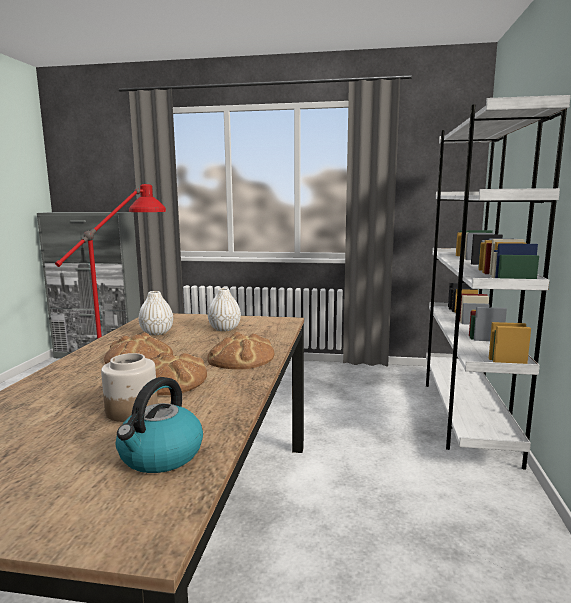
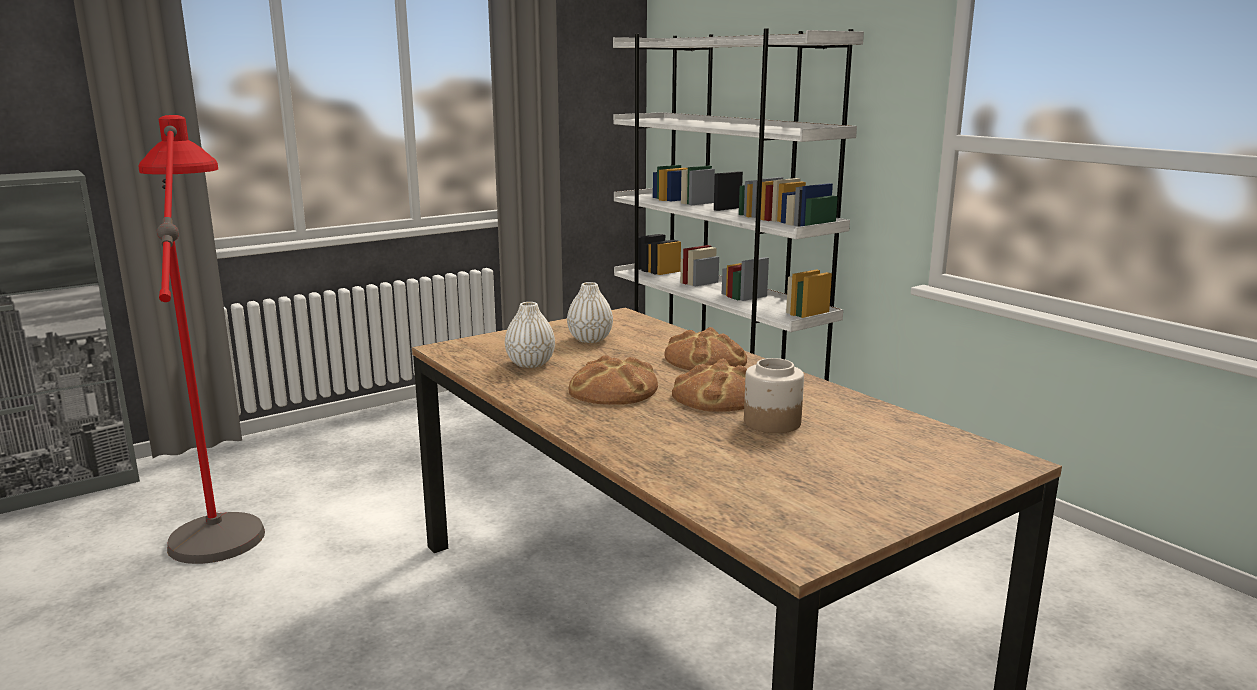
camera: 45 degrees left, 5 degrees up
kettle [116,377,203,473] -> none

